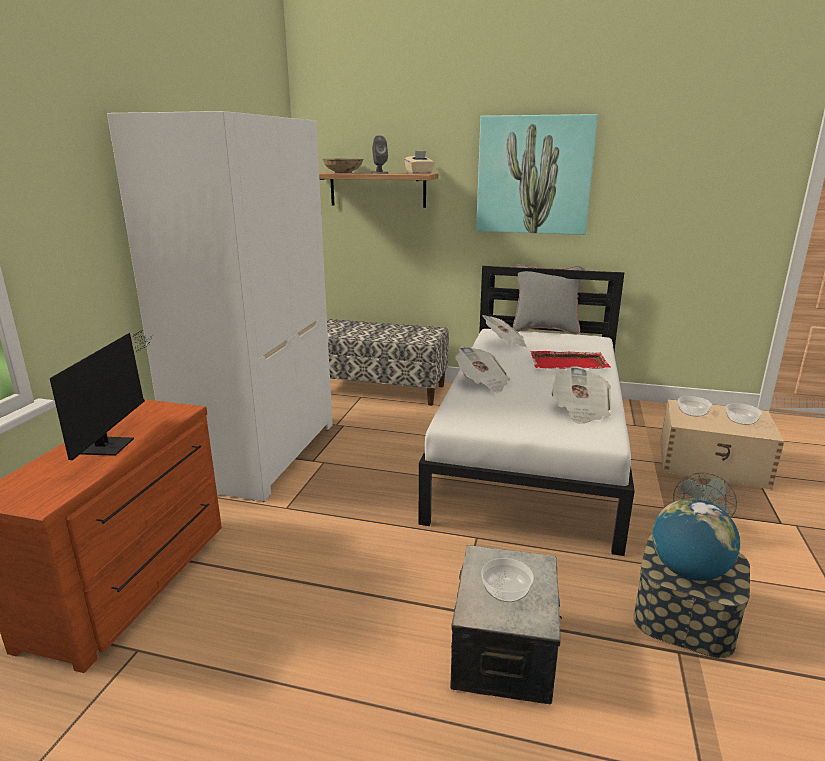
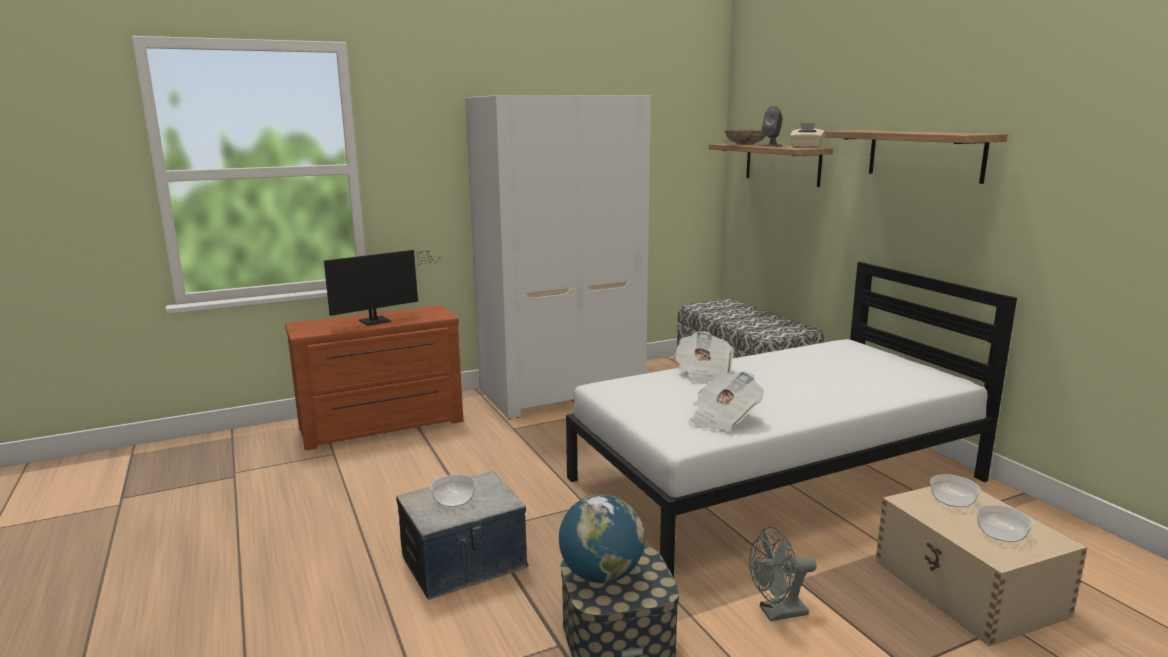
camera: 50 degrees right, 5 degrees down
picture [476,114,598,235] -> shelf [825,130,1008,184]
newspaper [483,315,527,347] -> none
grey pillow [513,264,584,334] -> none
red tray [530,351,611,369] -> none

